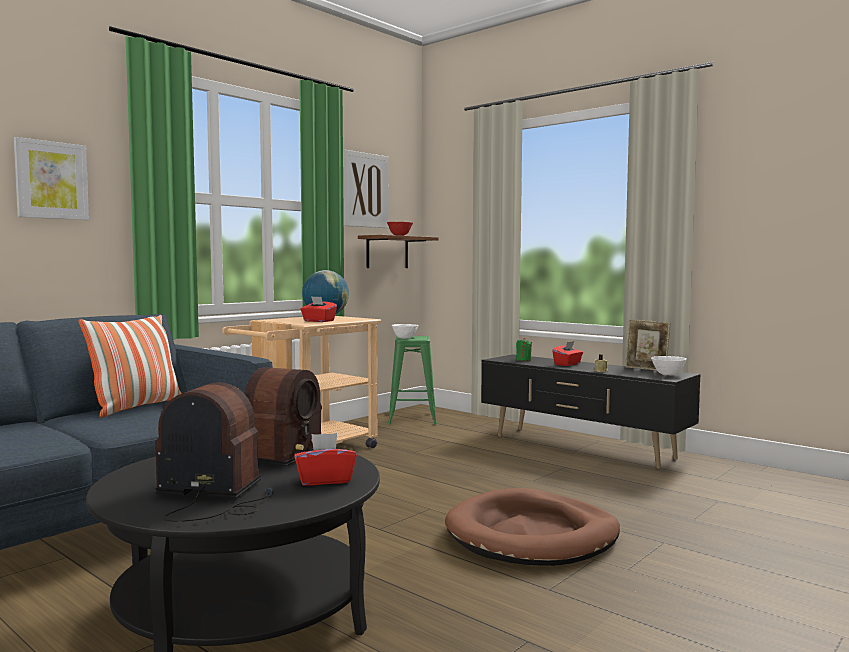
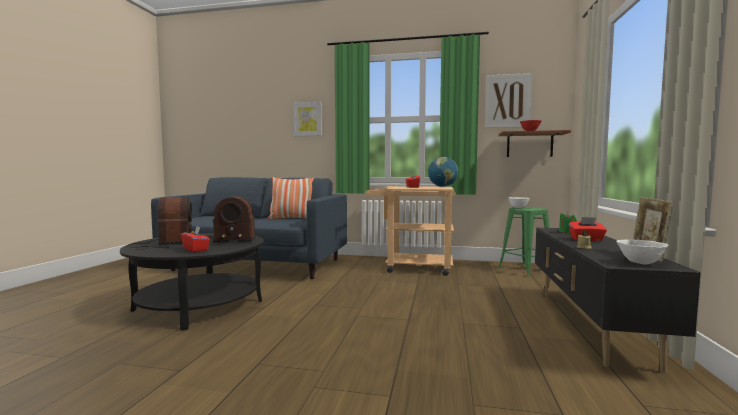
camera: 60 degrees right, 0 degrees up
brown dog bed [445,488,620,566] -> none

